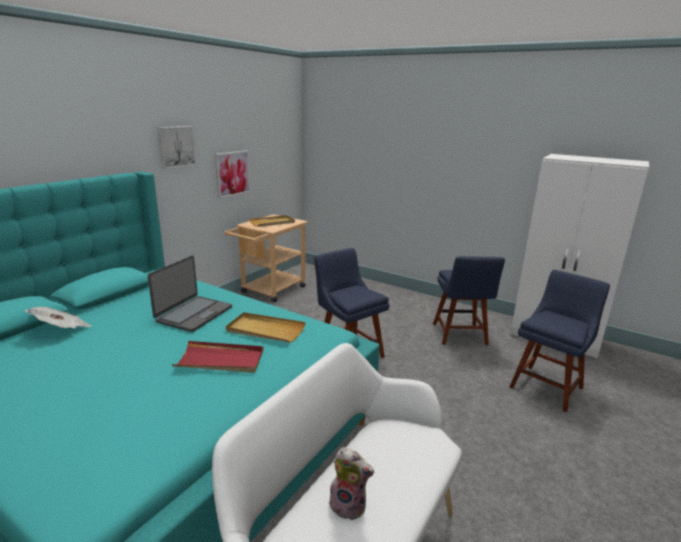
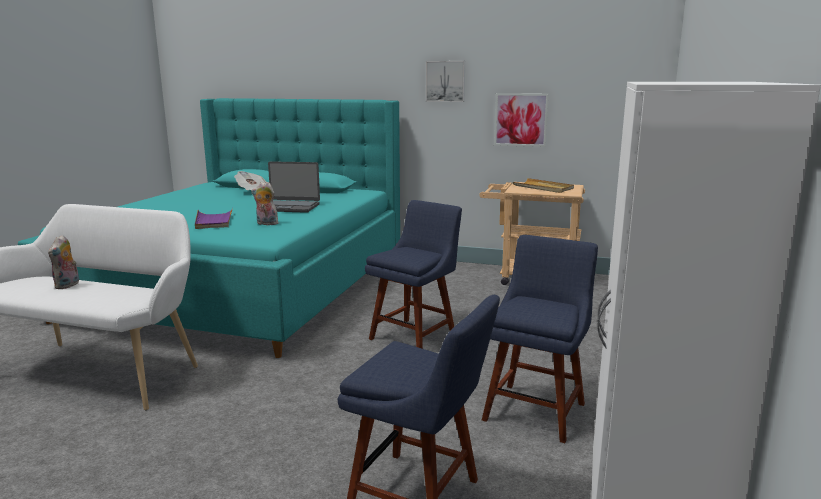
camera: 75 degrees right, 5 degrees down
red tray [172,341,264,373] -> purple tray [195,208,233,229]
beige tray [226,312,306,343] -> plush toy [252,182,281,225]
blue chair [433,256,505,345] -> blue chair turned 135 degrees clockwise [482,235,598,443]

